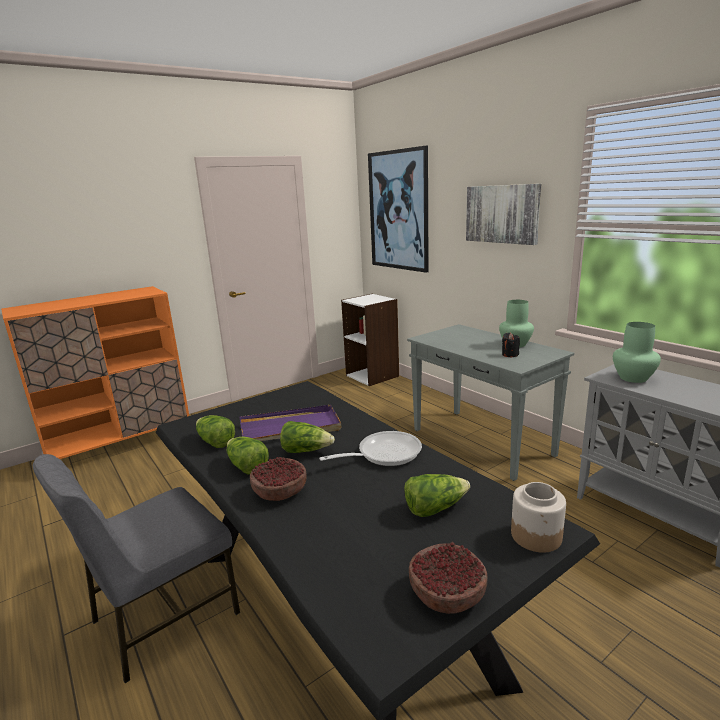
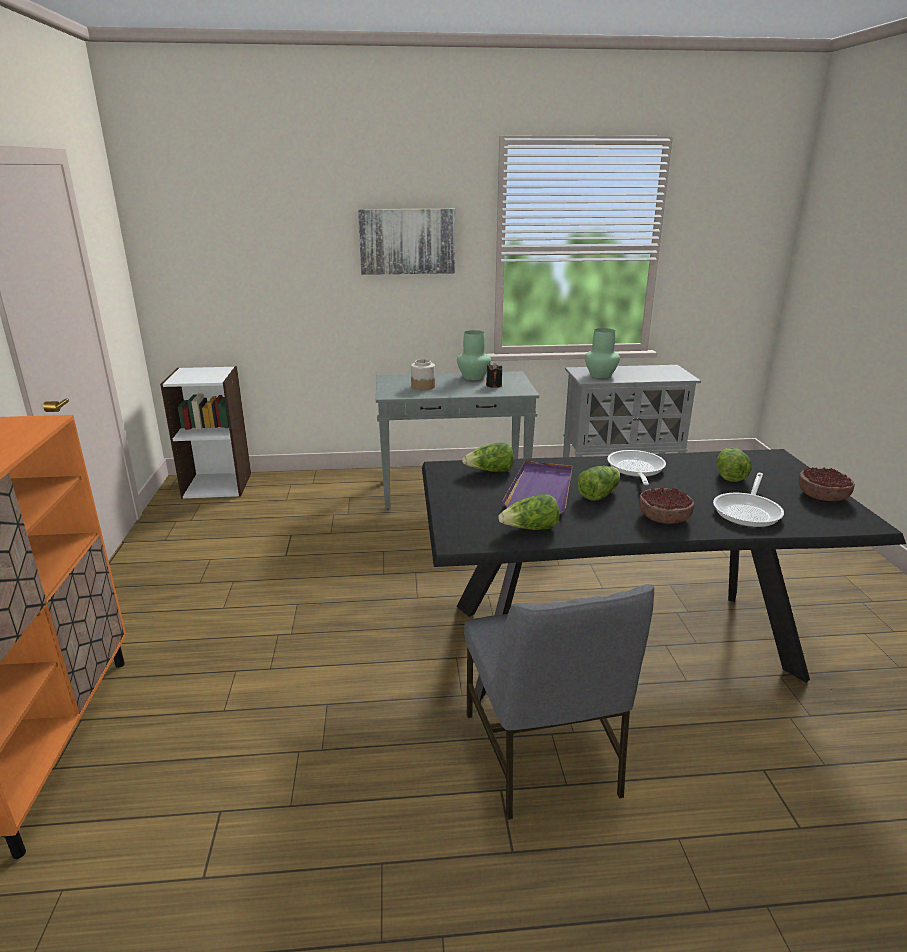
camera: 60 degrees left, 5 degrees up
lettuce [227,437,269,475] -> lettuce moved to [462,442,514,472]
picture [368,146,429,273] -> none
jar [511,482,566,553] -> jar moved to [411,359,435,390]
none -> frying pan [713,473,784,527]

